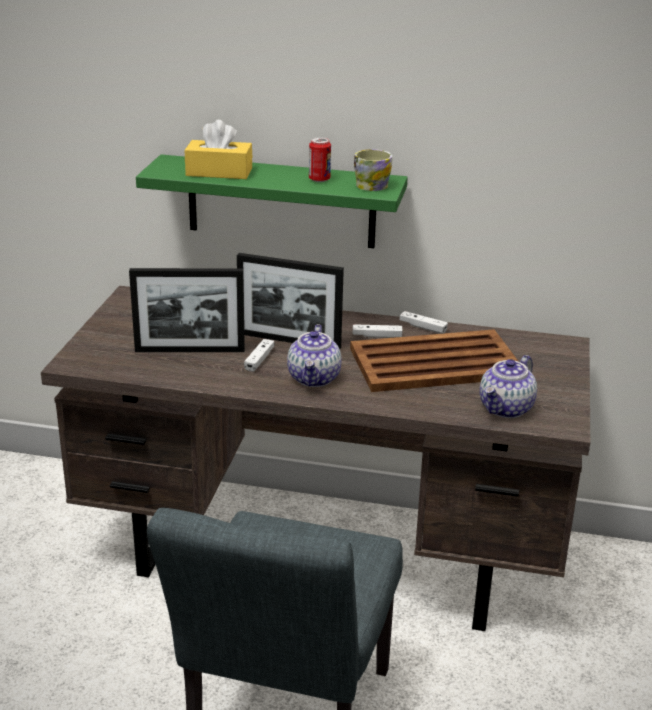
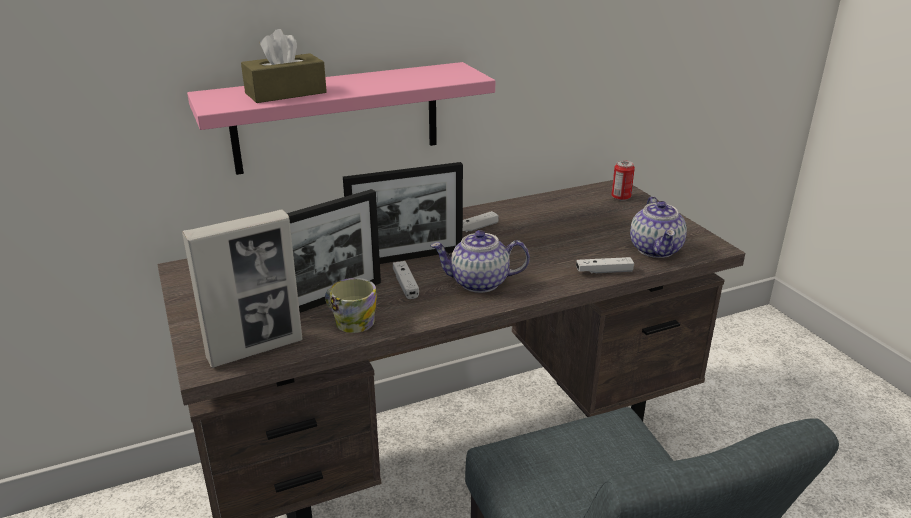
camera: 35 degrees left, 0 degrees up
green shelf [136,154,408,248] -> pink shelf [187,62,495,175]
yellow tissue box [185,120,252,179] -> brown tissue box [241,29,327,103]
teapot [287,324,342,387] -> teapot turned 120 degrees clockwise [431,230,530,293]
can [309,137,331,182] -> can moved to [612,160,635,201]
brown tray [350,329,519,392] -> none
mug [354,149,392,191] -> mug moved to [325,278,377,333]
white game controller [399,311,448,334] -> white game controller moved to [576,257,634,274]
none -> picture frame [182,210,302,368]

